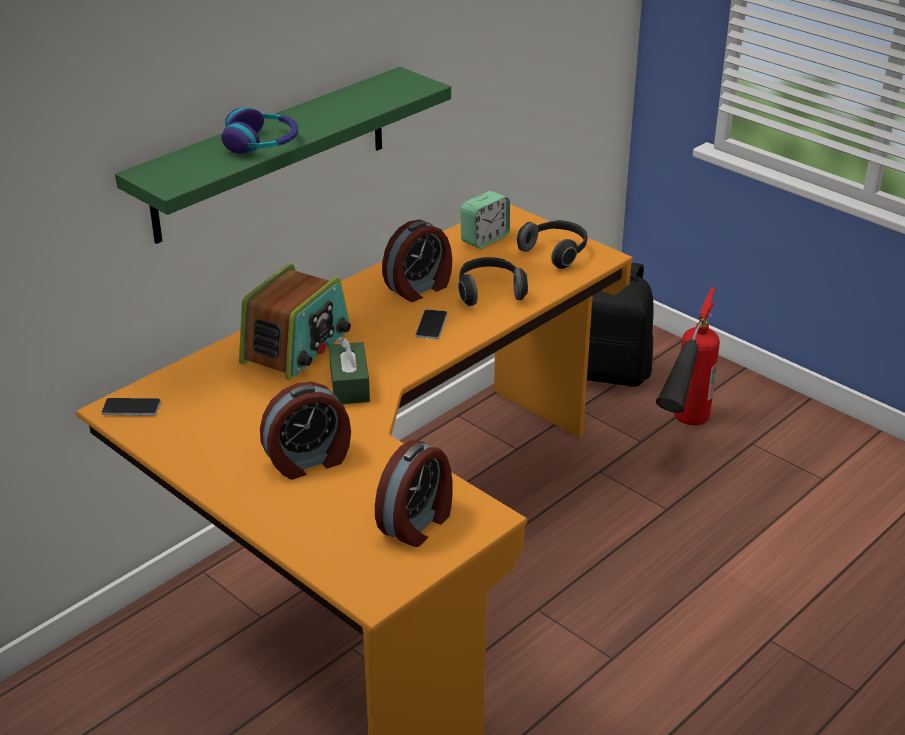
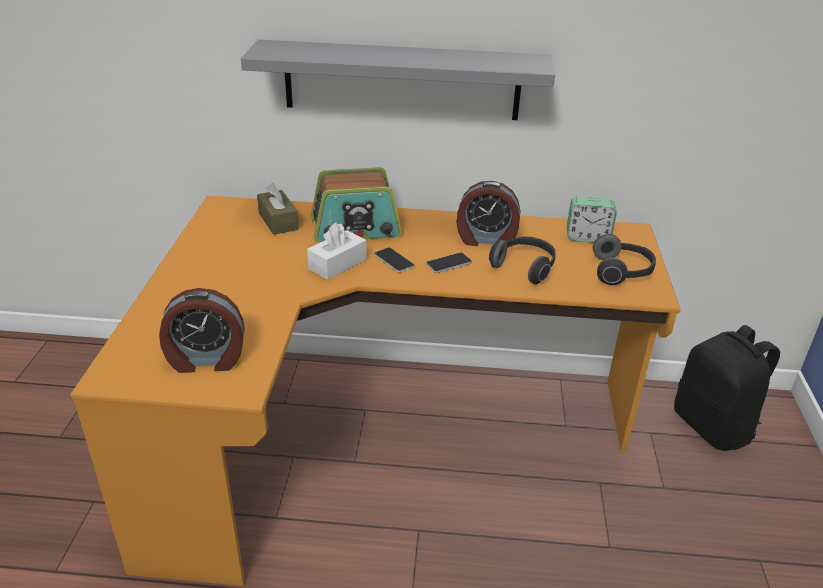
camera: 50 degrees right, 0 degrees up
phone [101,398,161,416] -> phone moved to [374,247,415,273]
green shelf [115,67,451,244] -> grey shelf [241,40,555,120]
headphones [221,107,298,154] -> none
alarm clock [260,381,351,479] -> none
green tissue box [329,337,370,404] -> white tissue box [307,223,367,280]
fire extinguisher [656,287,720,425] -> none
none -> brown tissue box [257,183,299,235]

